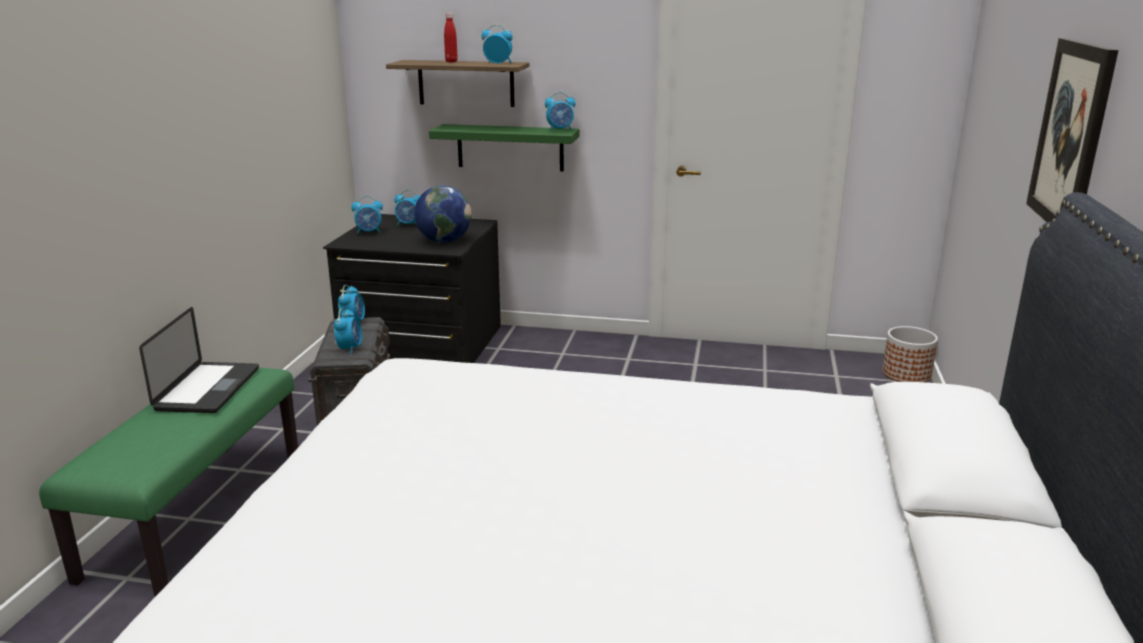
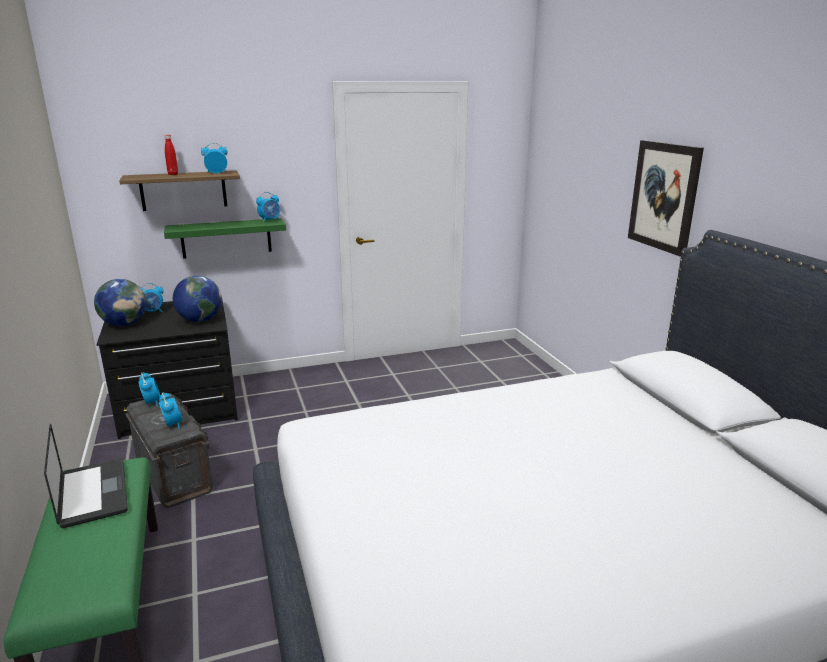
camera: 30 degrees left, 0 degrees up
alarm clock [352,196,383,235] -> globe [94,279,146,326]
planter [882,326,938,382] -> none

